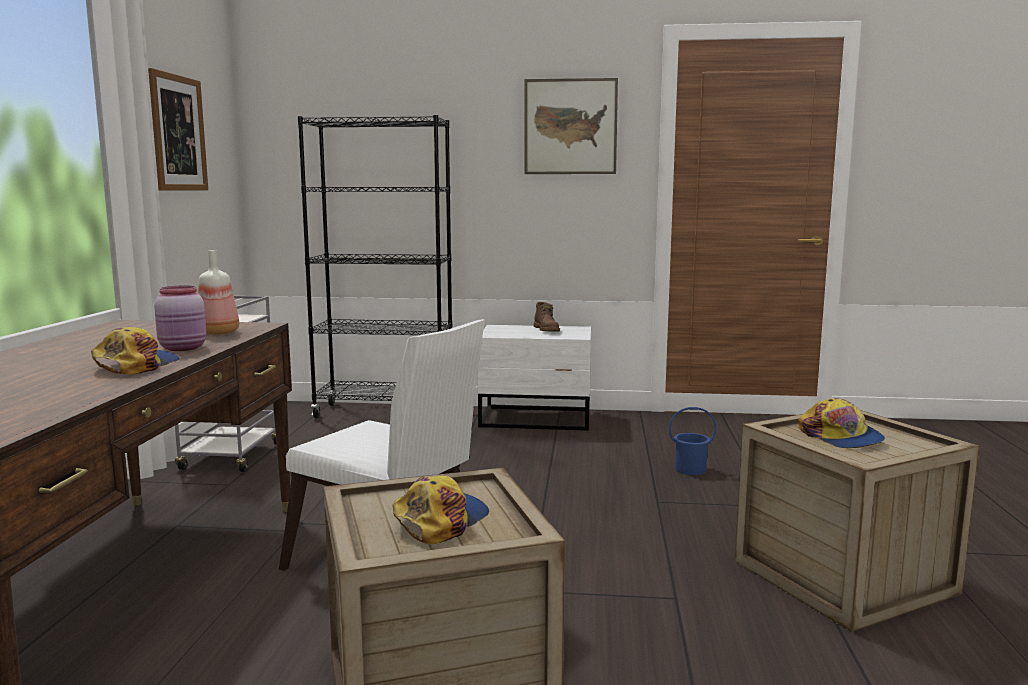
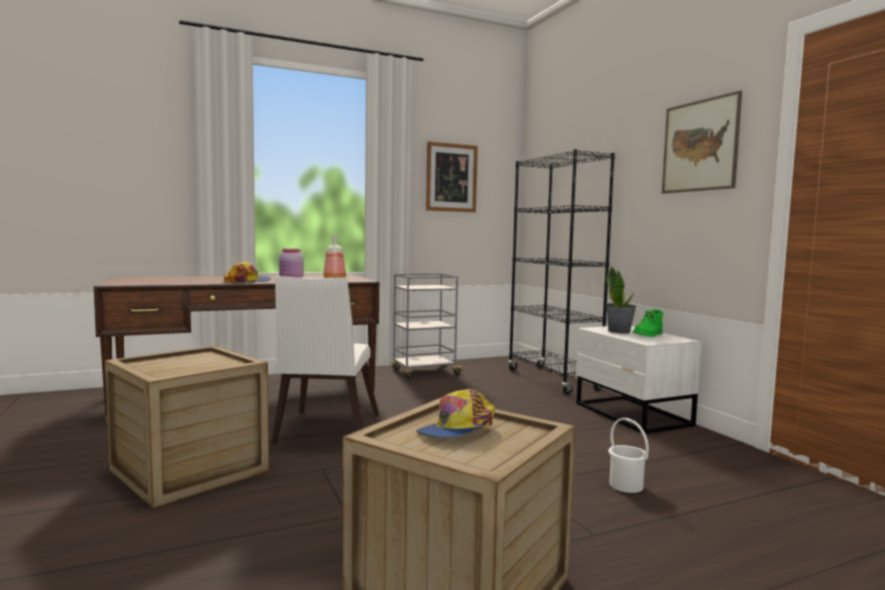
camera: 60 degrees right, 5 degrees down
cap [393,476,489,544] -> none
brown boot [533,302,560,332] -> green boot [633,309,663,337]
blue bucket [669,407,716,475] -> white bucket [608,418,649,493]
none -> potted plant [606,267,637,333]

